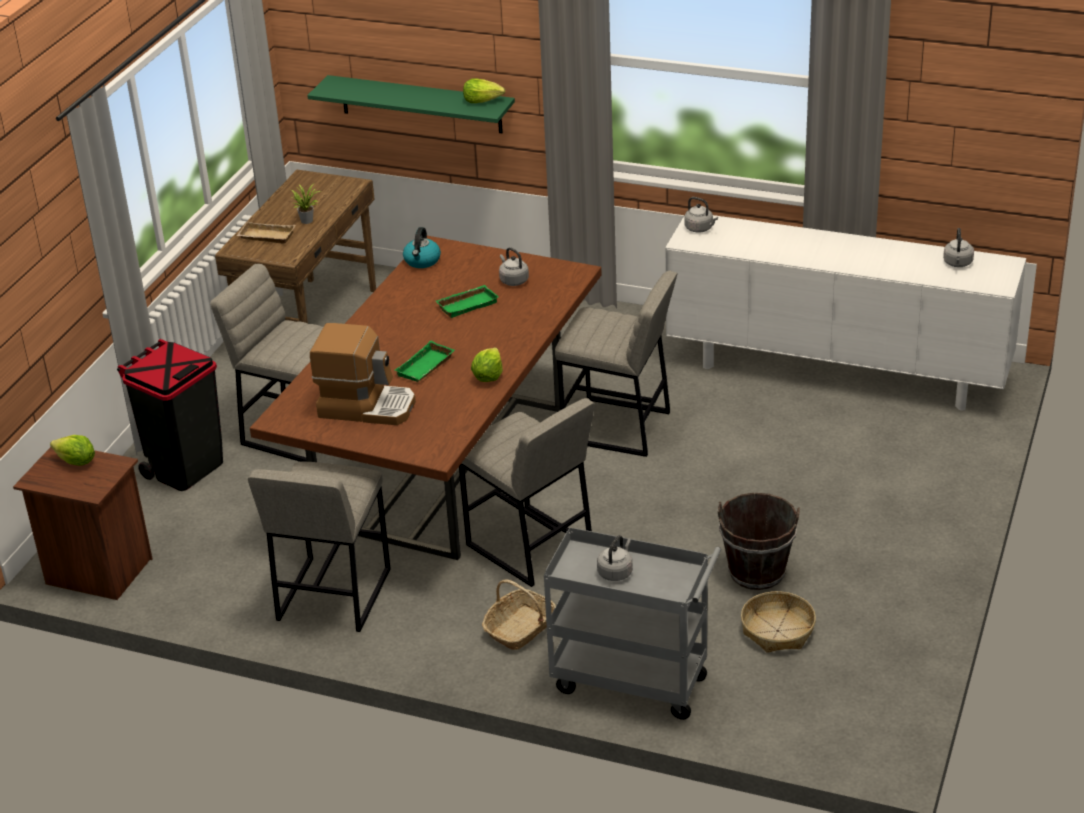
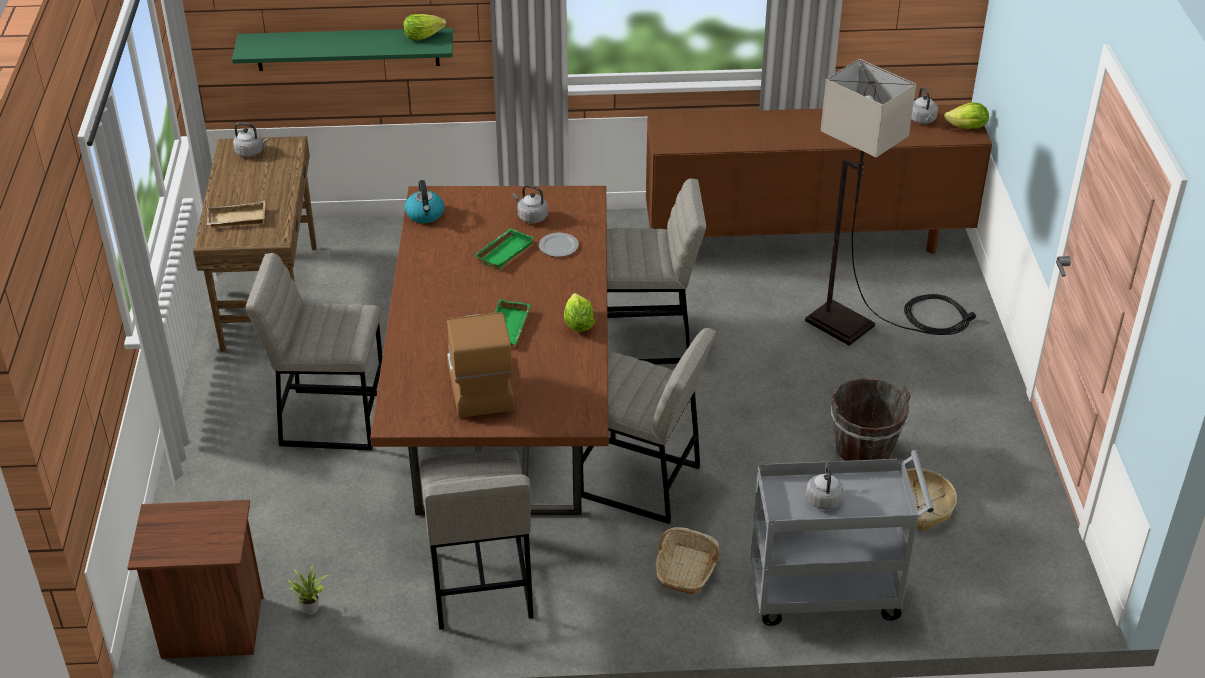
camera: 25 degrees left, 5 degrees up
lettuce [50,435,95,466] -> lettuce moved to [944,103,989,129]
black trash can [117,339,223,491] -> none
potted plant [291,184,320,224] -> potted plant moved to [287,564,328,615]
coffee machine [310,323,416,425] -> coffee machine turned 90 degrees counterclockwise [447,312,514,418]
white cabinet [665,215,1026,411] -> brown cabinet [646,104,992,254]
grey kettle [685,197,718,232] -> grey kettle moved to [233,123,268,157]
none -> plate [539,233,579,257]
none -> floor lamp [805,59,976,346]

